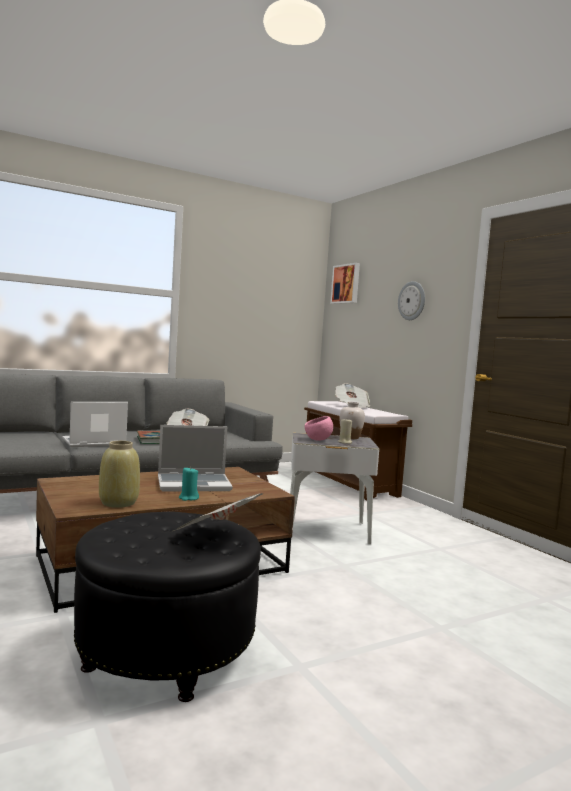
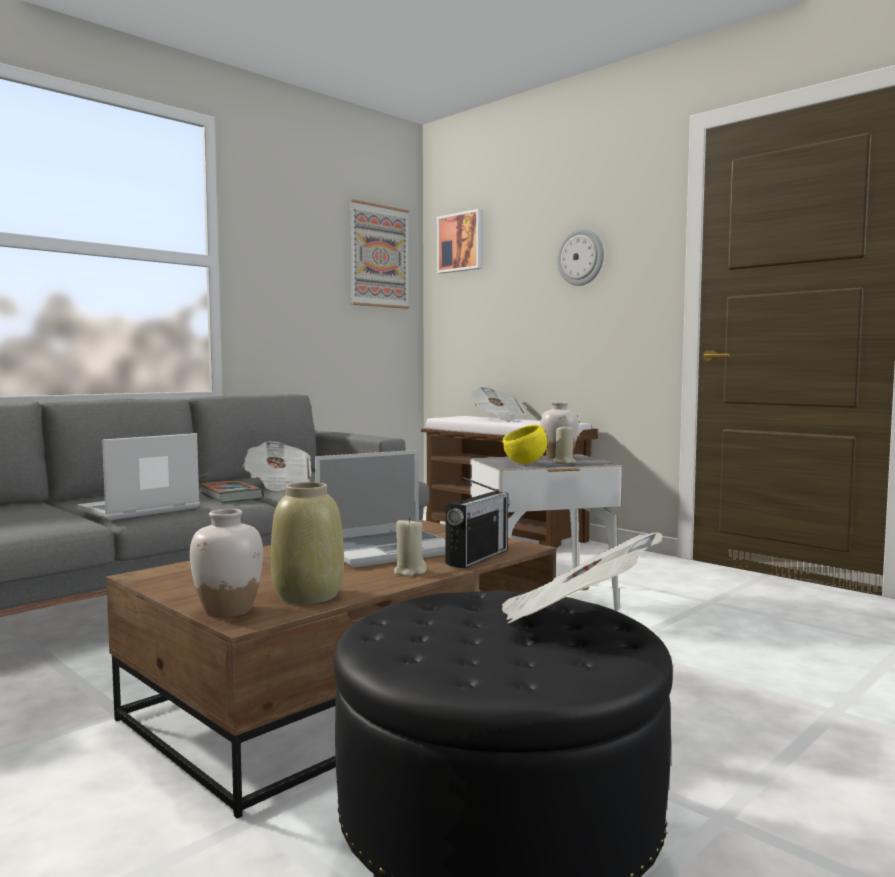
camera: 15 degrees left, 0 degrees up
turquoise candle [179,467,199,501] -> beige candle [394,517,427,577]
pink bowl [305,416,333,441] -> yellow bowl [502,425,548,464]
none -> white vase [190,509,263,618]
none -> picture [349,199,410,309]
none -> radio [446,476,510,568]

